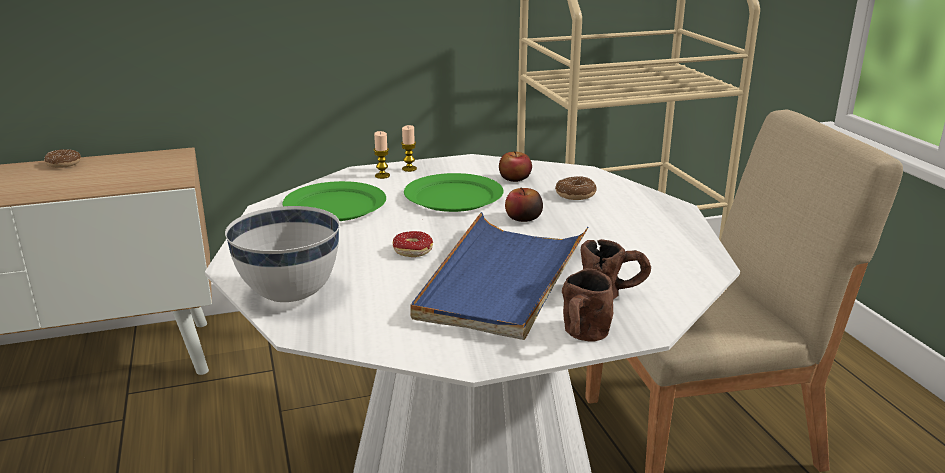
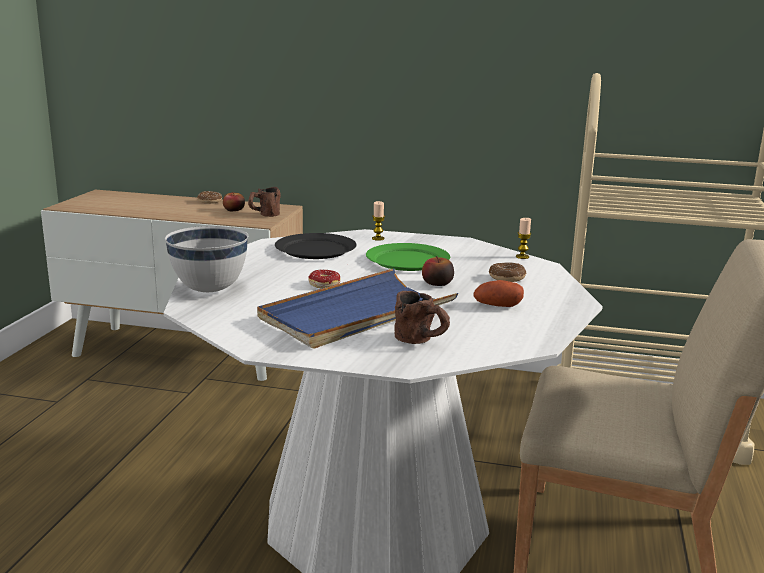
camera: 30 degrees right, 5 degrees down
green plate [283,181,386,221] -> black plate [275,233,357,259]
candle [401,125,417,172] -> candle moved to [516,218,531,259]
apple [499,152,532,182] -> apple moved to [223,192,245,211]
brown mug [562,268,613,342] -> brown mug moved to [248,187,281,217]
none -> potato [473,280,524,307]

